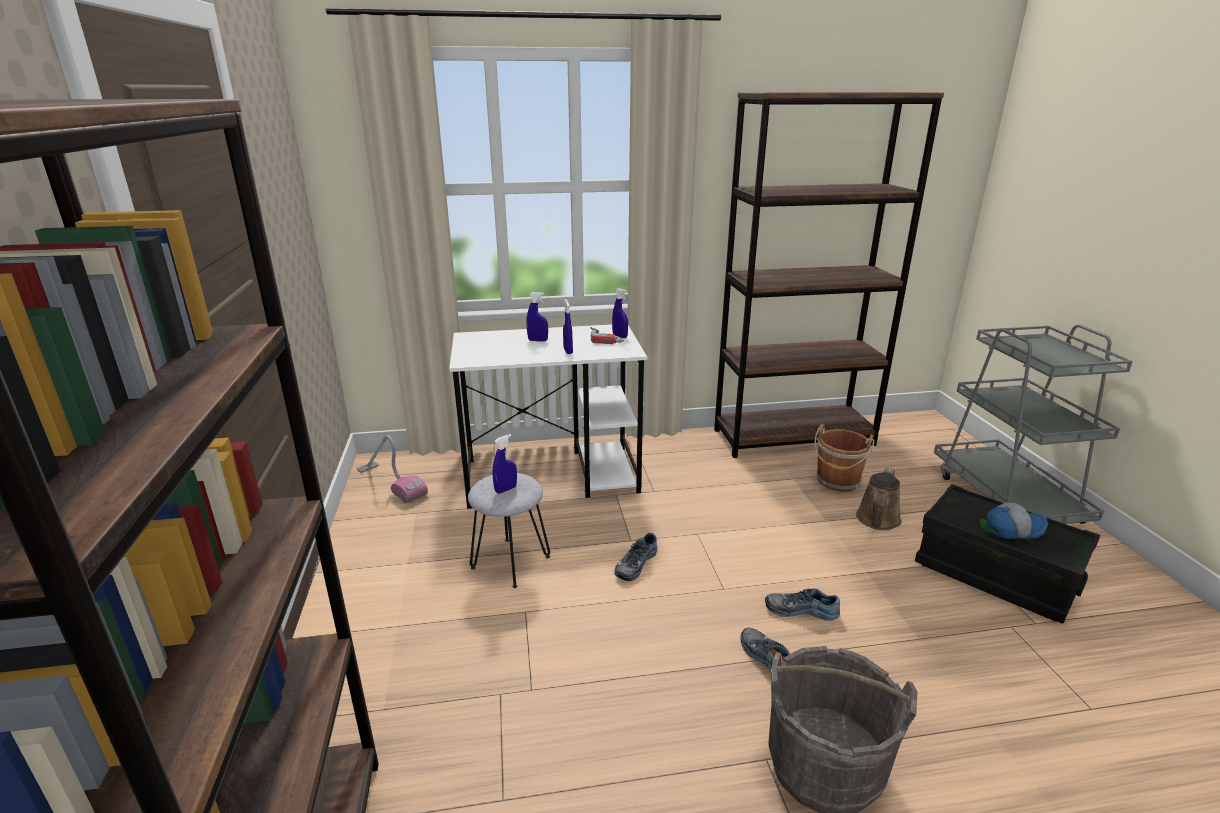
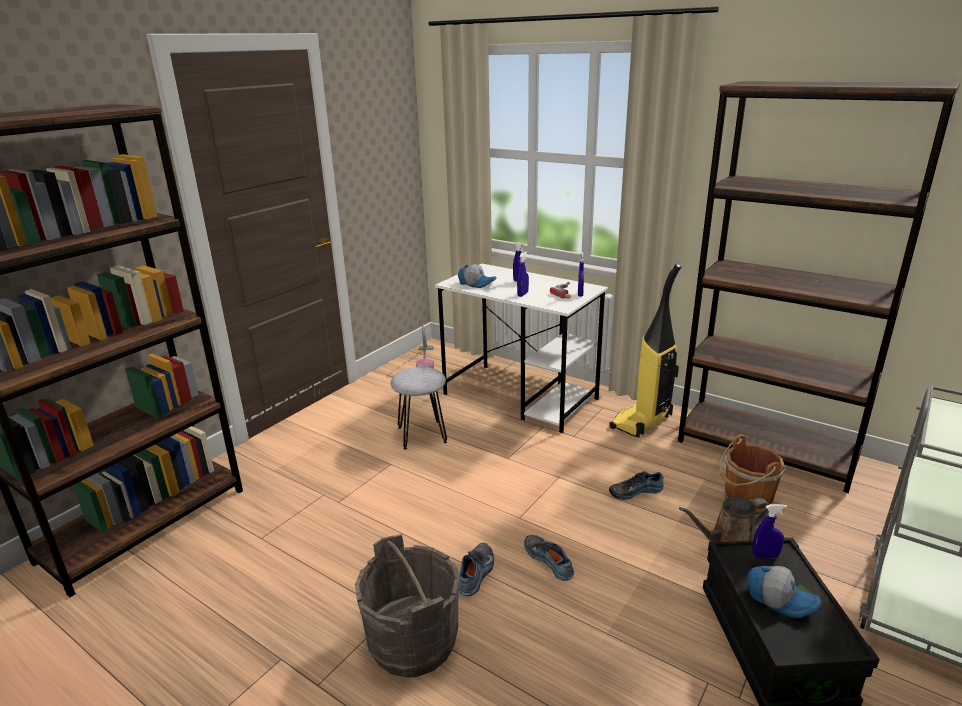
camera: 45 degrees right, 0 degrees up
blue spray bottle [493,434,517,494] -> blue spray bottle moved to [753,504,787,558]
shoe [614,533,658,581] -> shoe moved to [609,471,664,500]
none -> cap [458,264,497,288]
none -> vacuum cleaner [609,263,682,438]

